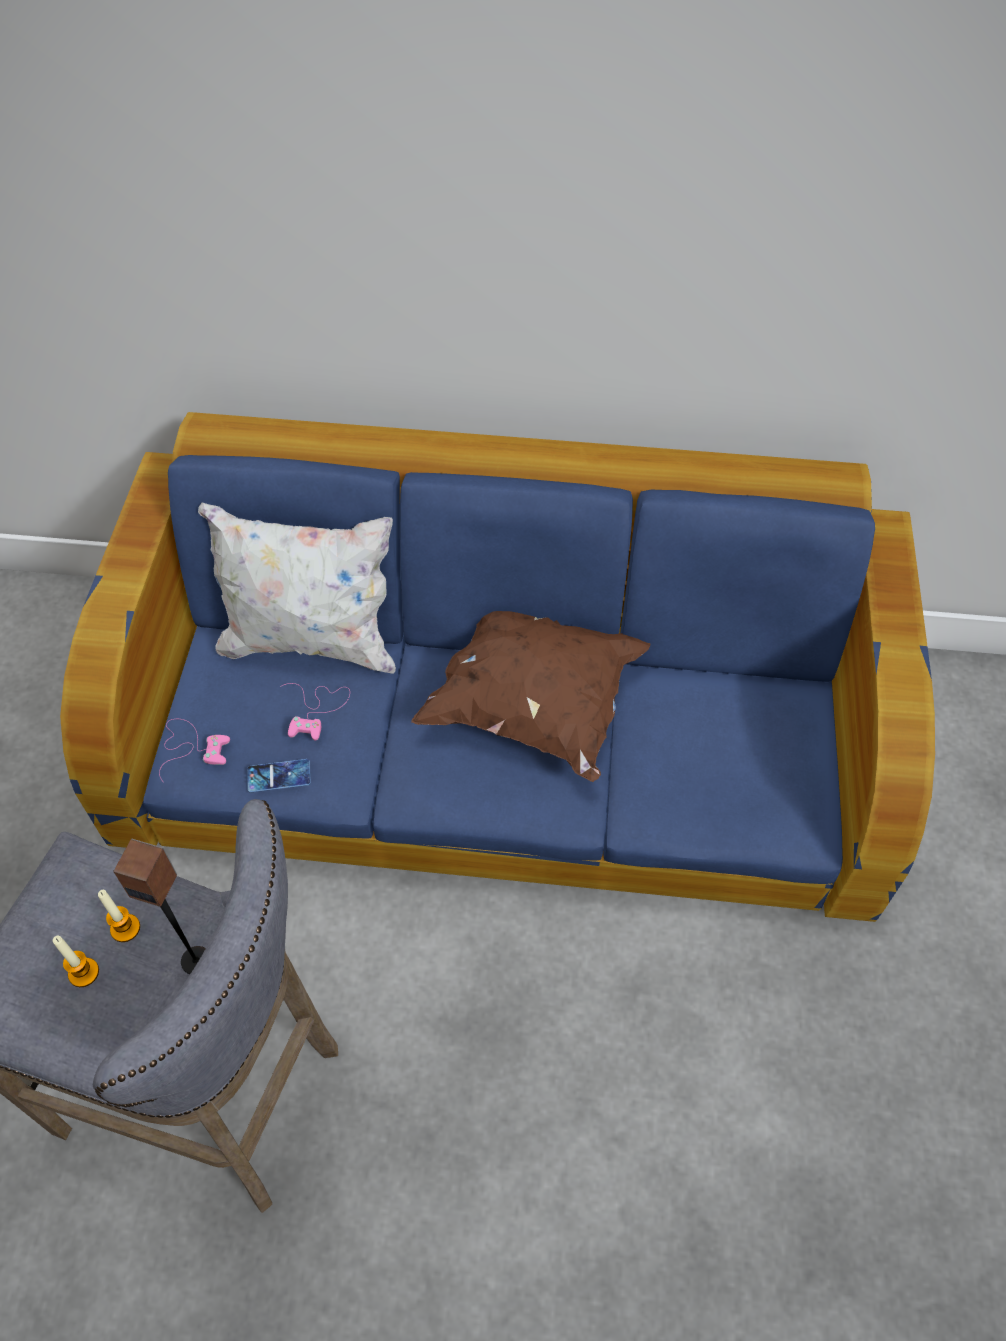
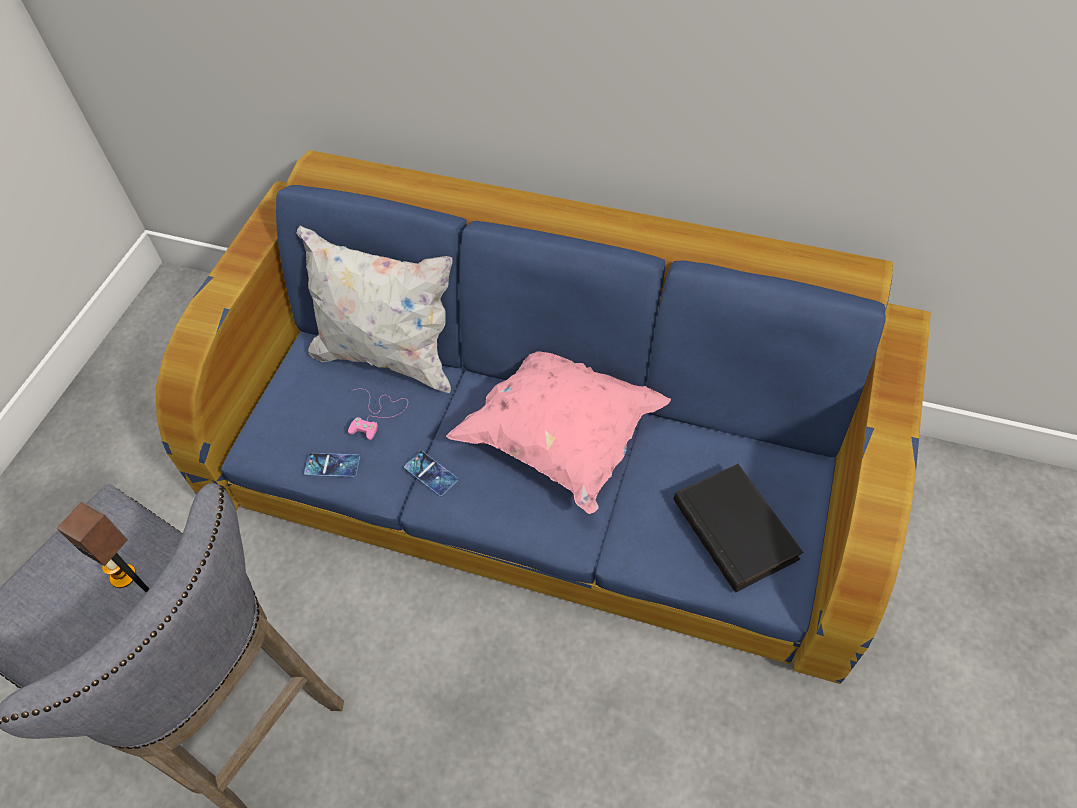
camera: 15 degrees right, 0 degrees up
candle [53,936,99,987] -> none
pink game controller [159,719,230,780] -> none
brown pillow [411,611,650,782] -> pink pillow [446,351,671,514]
none -> phone [404,451,458,496]
none -> black book [674,464,803,592]

